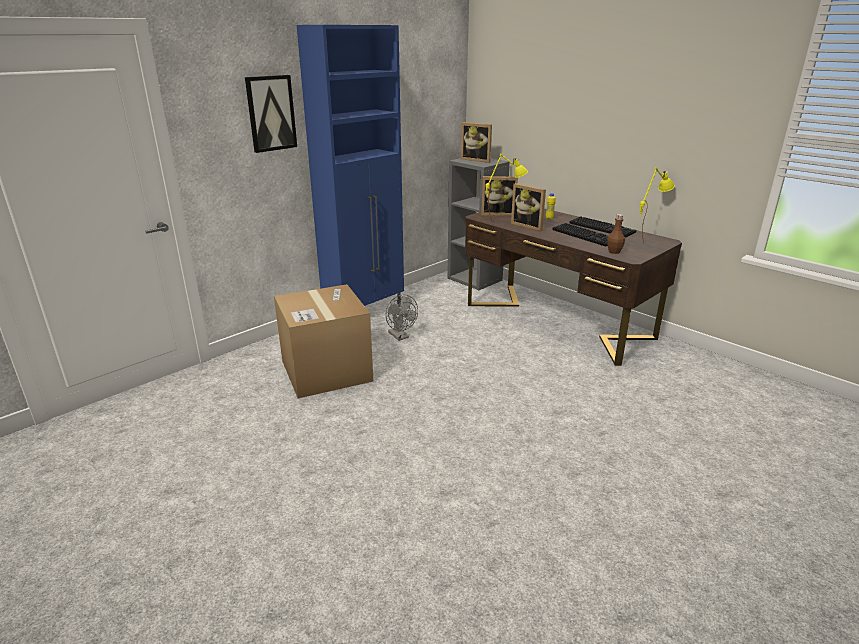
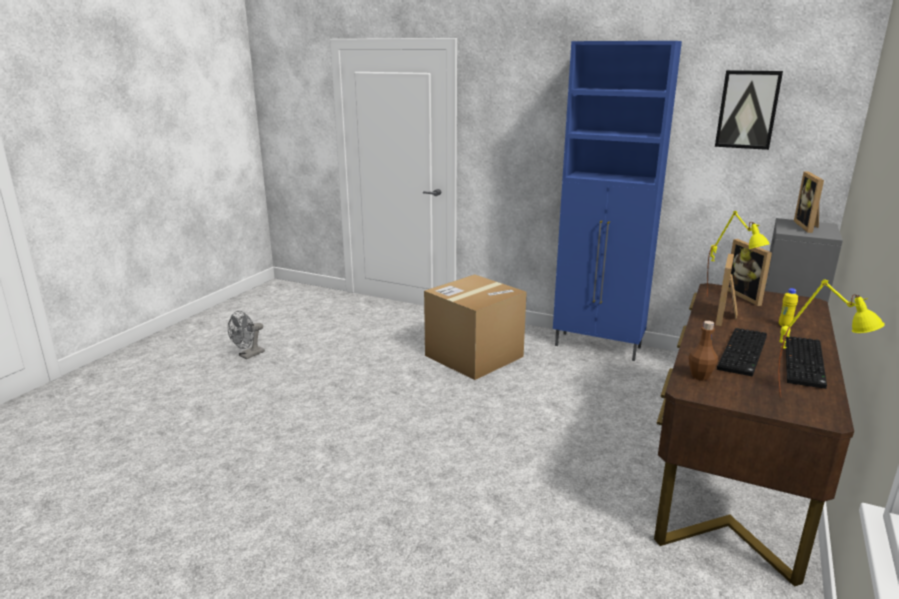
camera: 70 degrees right, 5 degrees down
picture [245,75,297,153] -> picture moved to [715,70,783,150]
grey fan [386,295,418,341] -> grey fan moved to [228,311,265,359]

